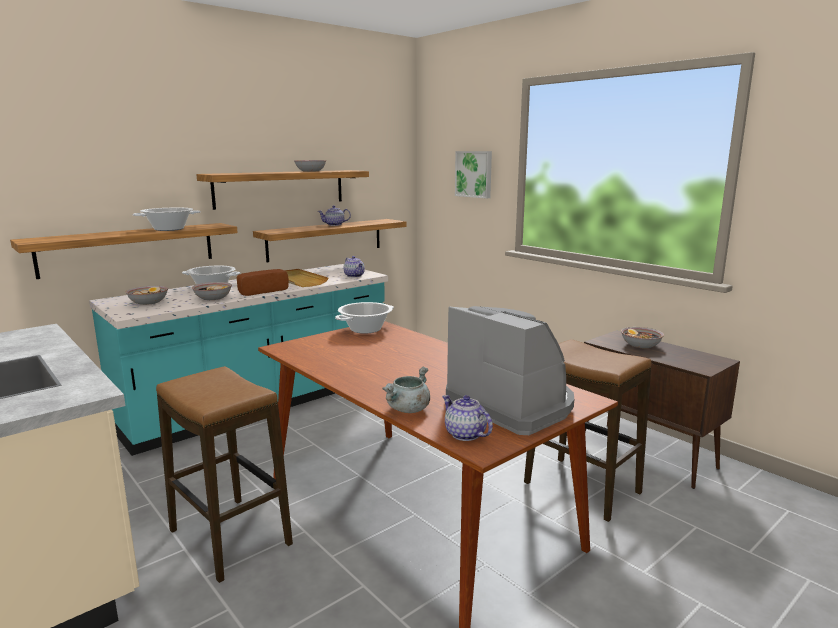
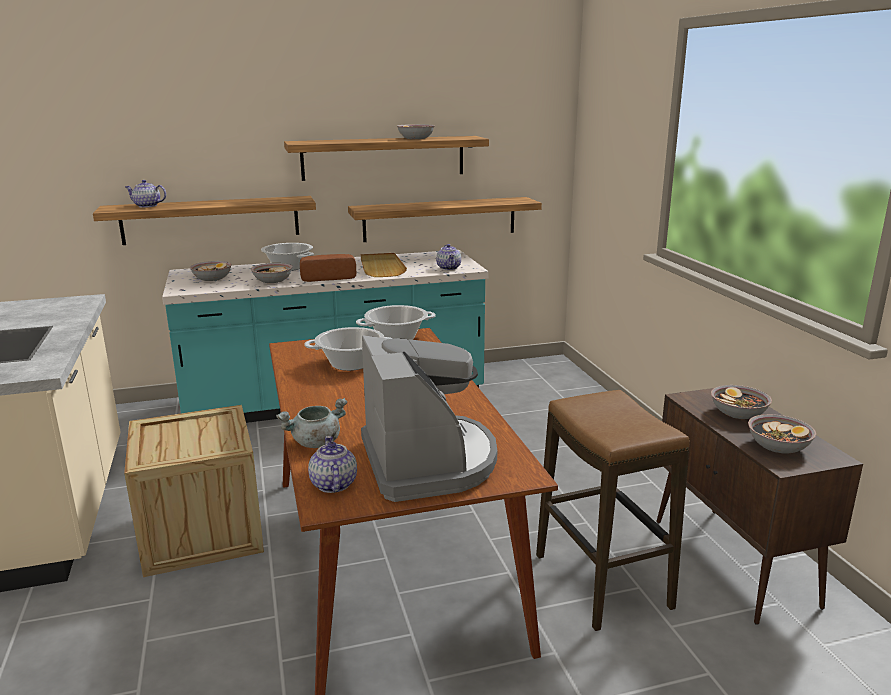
camera: 25 degrees right, 5 degrees up
cooking pot [132,208,201,231] -> cooking pot moved to [304,327,393,371]
stool [156,366,293,583] -> crate [124,405,264,577]
teapot [318,206,351,226] -> teapot moved to [125,180,166,208]
picture [455,151,492,199] -> none
none -> bowl [748,414,816,454]

